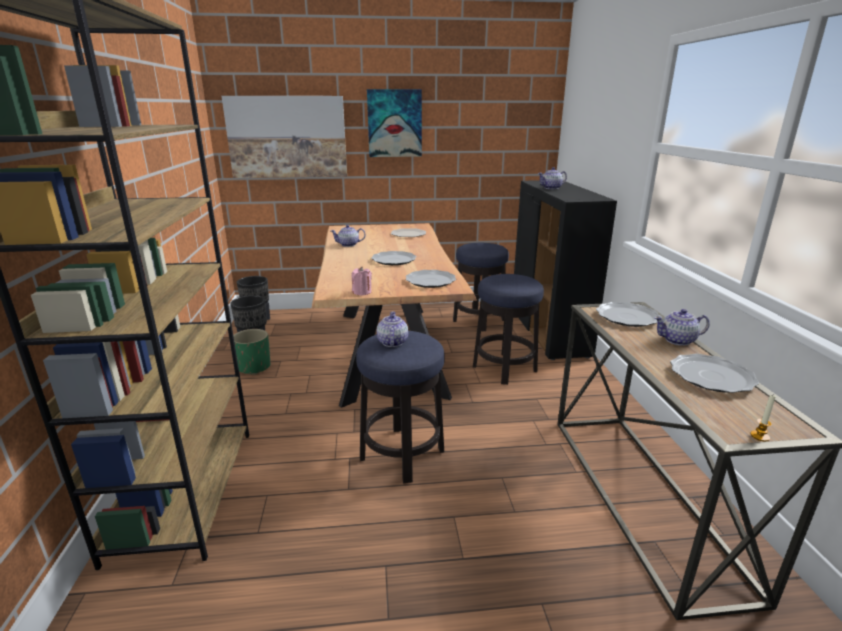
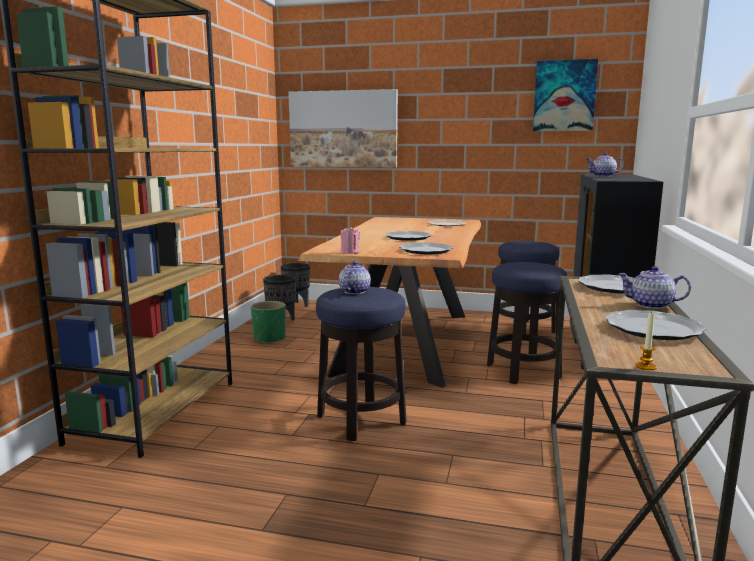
camera: 20 degrees right, 10 degrees down
teapot [331,225,366,247] -> none
picture [367,89,422,157] -> picture moved to [533,59,598,131]

